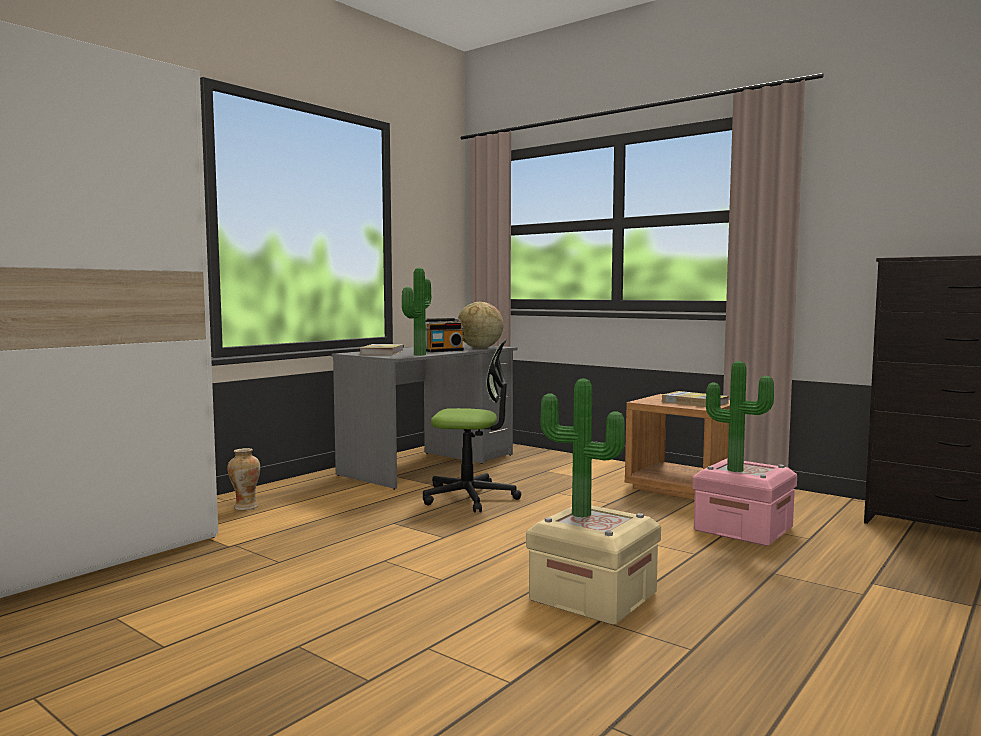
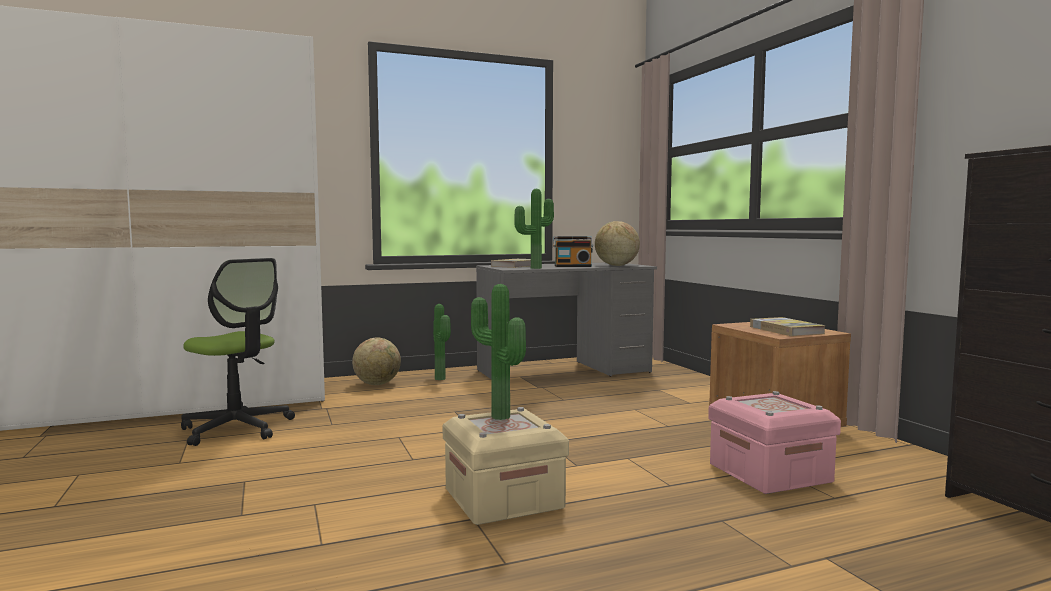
camera: 30 degrees right, 0 degrees up
vase [227,448,260,510] -> globe [352,337,401,385]
office chair [423,339,521,513] -> office chair moved to [181,258,295,446]
potted plant [706,361,774,472] -> potted plant moved to [433,304,451,380]

